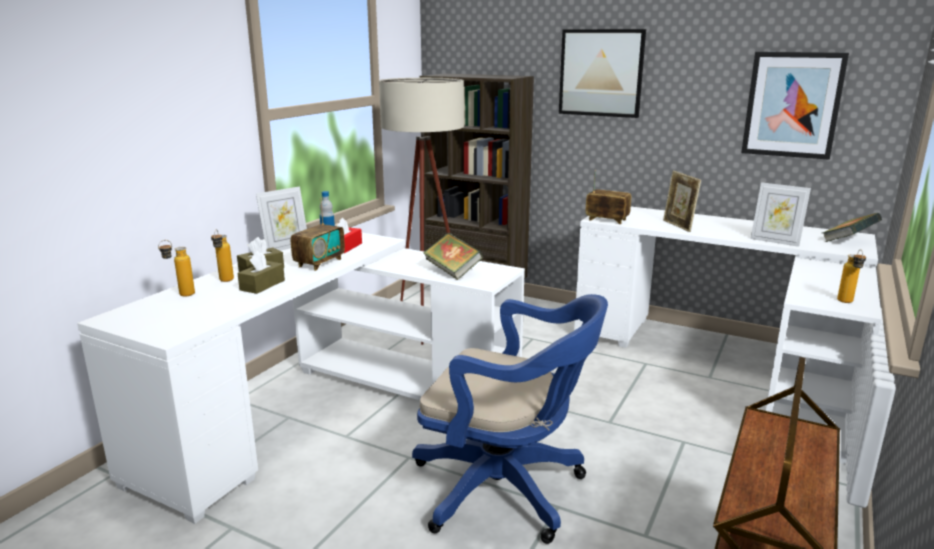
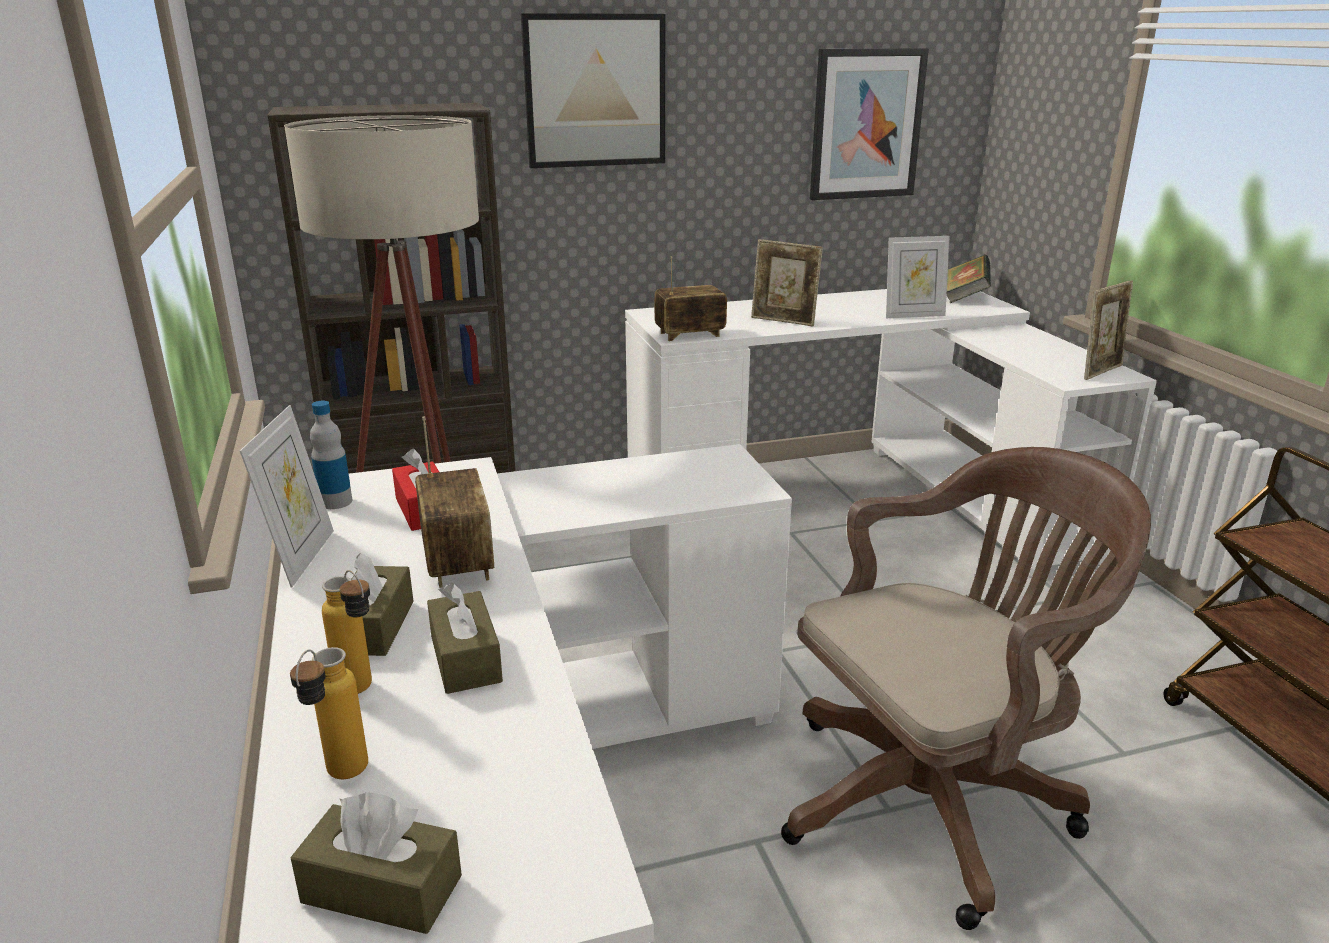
camera: 45 degrees left, 5 degrees up
blue office chair [412,294,608,544] -> brown office chair [781,447,1151,930]
book [424,233,483,280] -> none
bottle [837,249,866,303] -> picture frame [1084,280,1133,380]
none -> brown tissue box [290,792,462,934]

